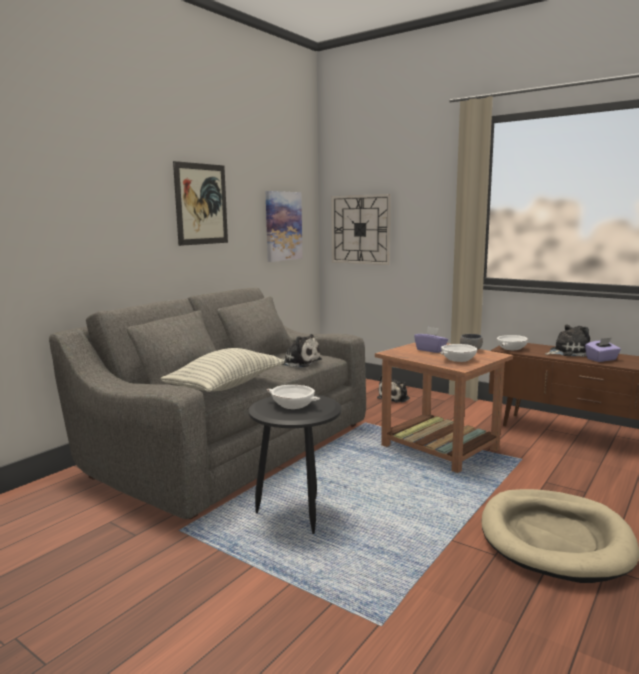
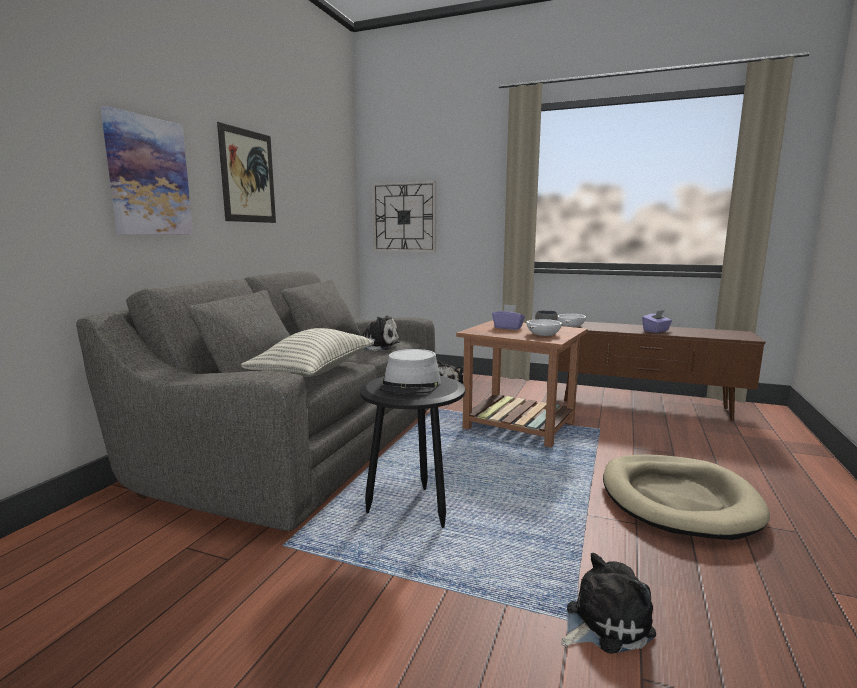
camera: 15 degrees left, 0 degrees up
picture [265,191,303,262] -> picture moved to [100,106,193,235]
white bowl [267,385,320,409] -> grey hat [379,349,441,394]
plush toy [545,325,591,357] -> plush toy moved to [561,553,656,654]

